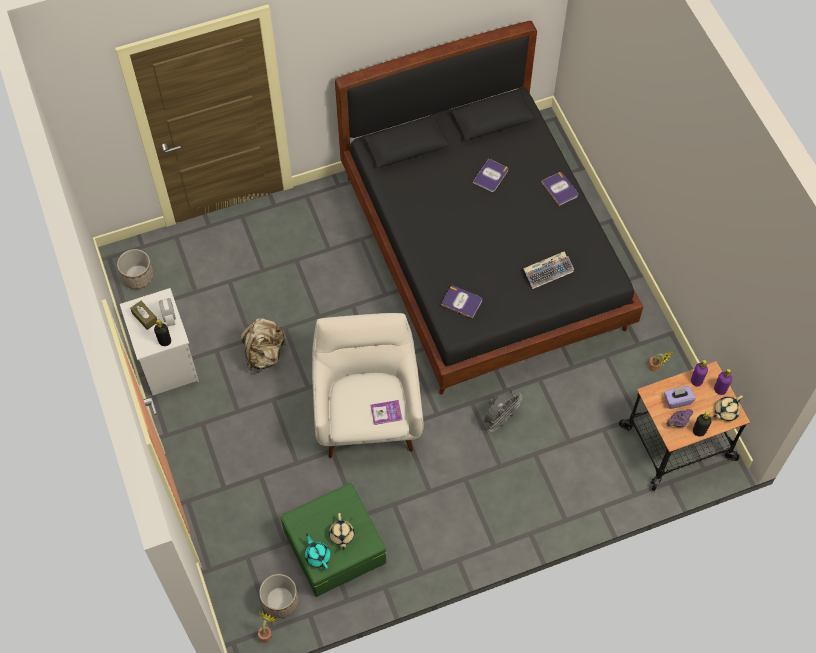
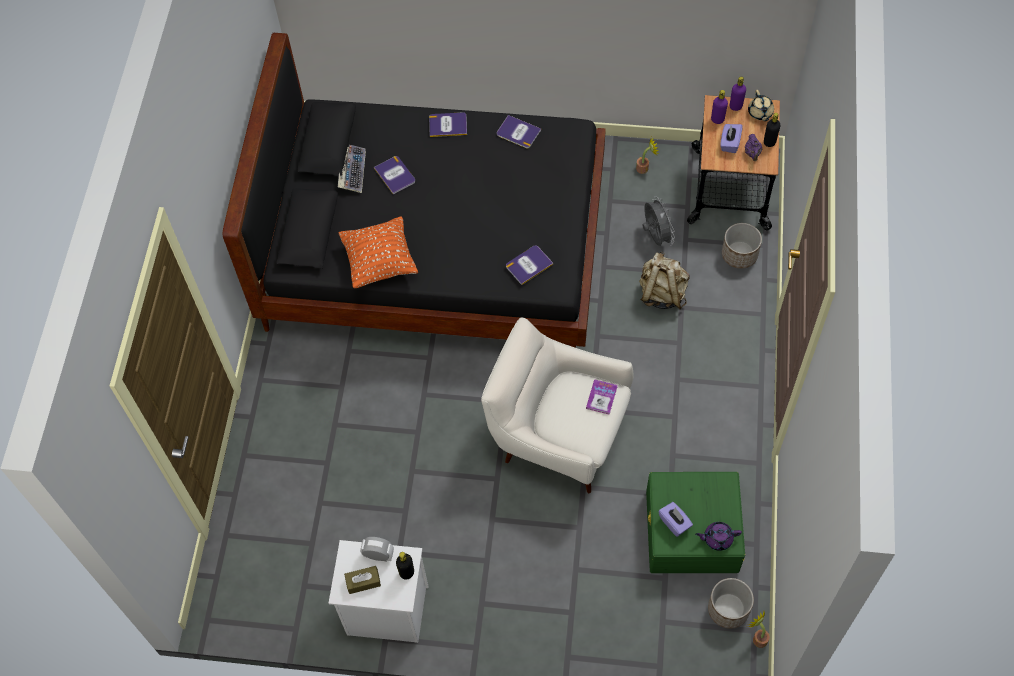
camera: 60 degrees left, 0 degrees up
planter [117,249,154,289] -> planter moved to [722,223,762,269]
beige backpack [241,318,286,373] -> beige backpack moved to [639,252,690,309]
turquoise teapot [305,533,331,569] -> purple teapot [695,522,742,551]
beige teapot [329,513,354,551] -> none
grey fan [484,390,523,432] -> grey fan moved to [643,196,675,246]
keyboard [523,251,574,289] -> keyboard moved to [338,145,366,193]
none -> orange pillow [339,217,418,288]
none -> book [497,115,541,148]
none -> purple tissue box [658,502,693,537]

